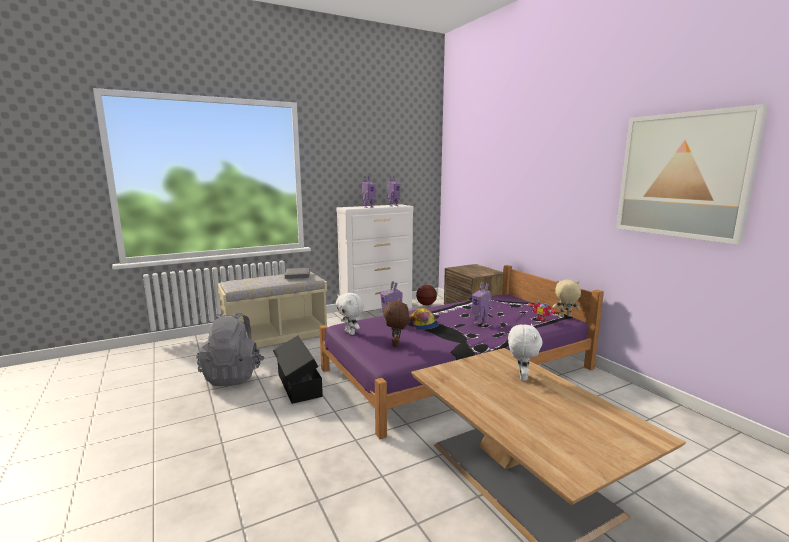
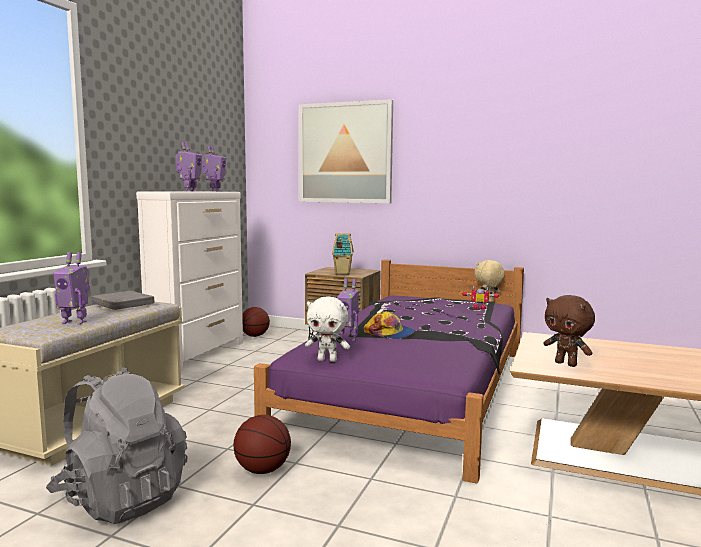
camera: 40 degrees left, 5 degrees down
black storage box [273,336,323,404] -> basketball [233,415,291,474]
brown plush toy [383,301,409,347] -> brown plush toy moved to [543,295,595,367]
toy robot [471,282,492,326] -> toy robot moved to [53,252,90,325]
white plush toy [508,324,543,381] -> none
picture [616,104,768,245] -> picture moved to [299,99,393,203]
none -> toy house [332,233,354,275]

